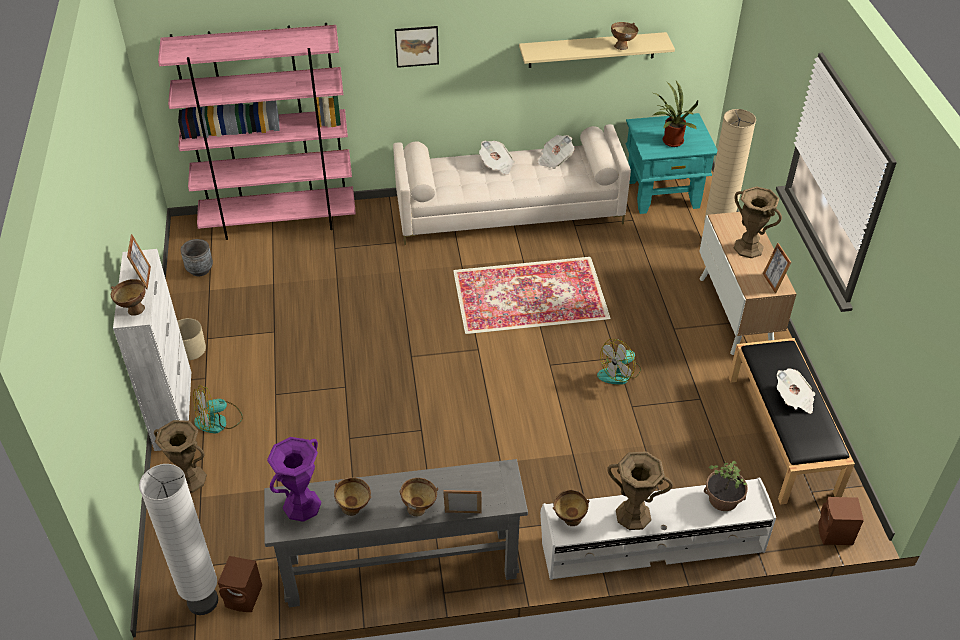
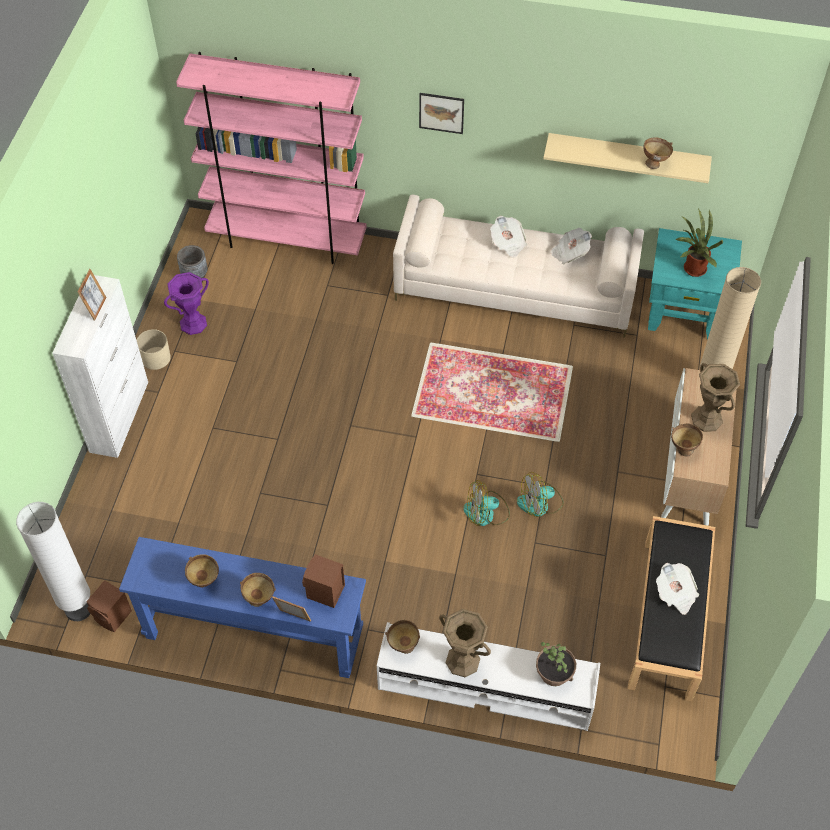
camera: 20 degrees right, 10 degrees up
brown bowl [111,279,145,316] -> brown bowl moved to [671,424,703,457]
brown vase [154,420,207,492] -> none
fan [193,385,243,434] -> fan moved to [464,480,510,526]
grey console table [264,459,528,607] -> blue console table [119,537,366,678]
purple vase [267,437,321,522] -> purple vase moved to [164,272,209,335]
picture frame [763,243,791,293] -> none
brown speaker [818,497,864,545] -> brown speaker moved to [302,554,345,608]

